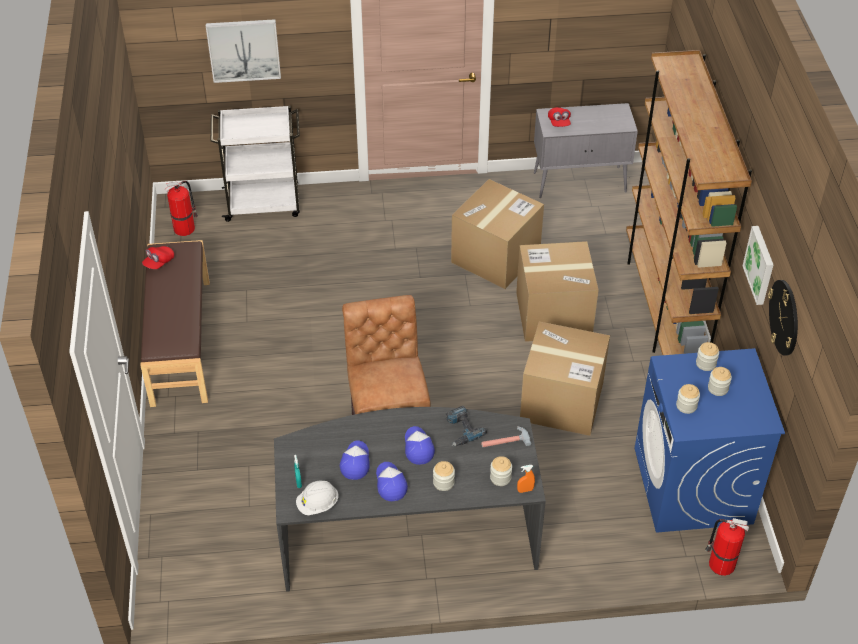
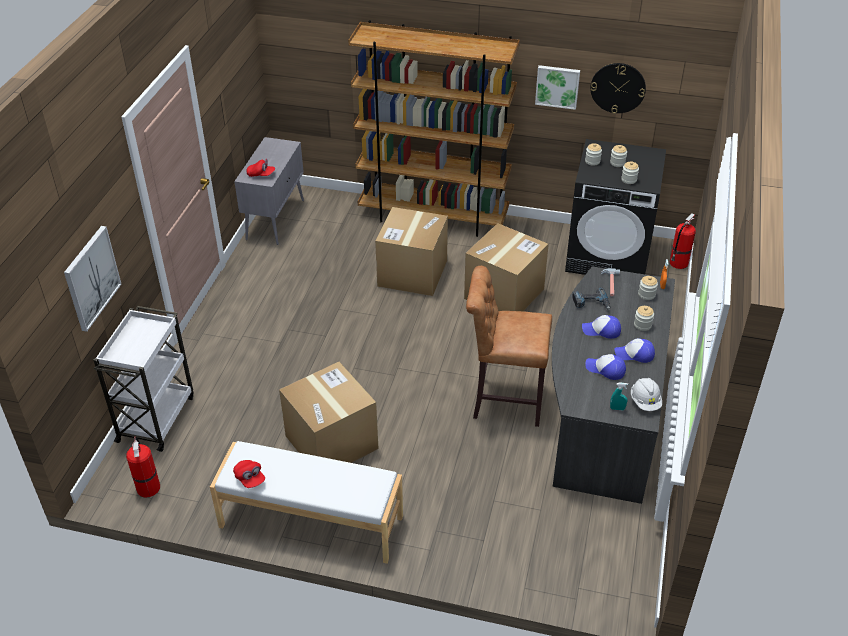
camera: 70 degrees left, 5 degrees down
brown bench [140,240,210,407] -> white bench [210,441,403,564]
cardboard box [451,179,544,289] -> cardboard box moved to [279,362,379,463]
blue washing machine [634,348,785,532] -> black washing machine [565,139,666,275]

